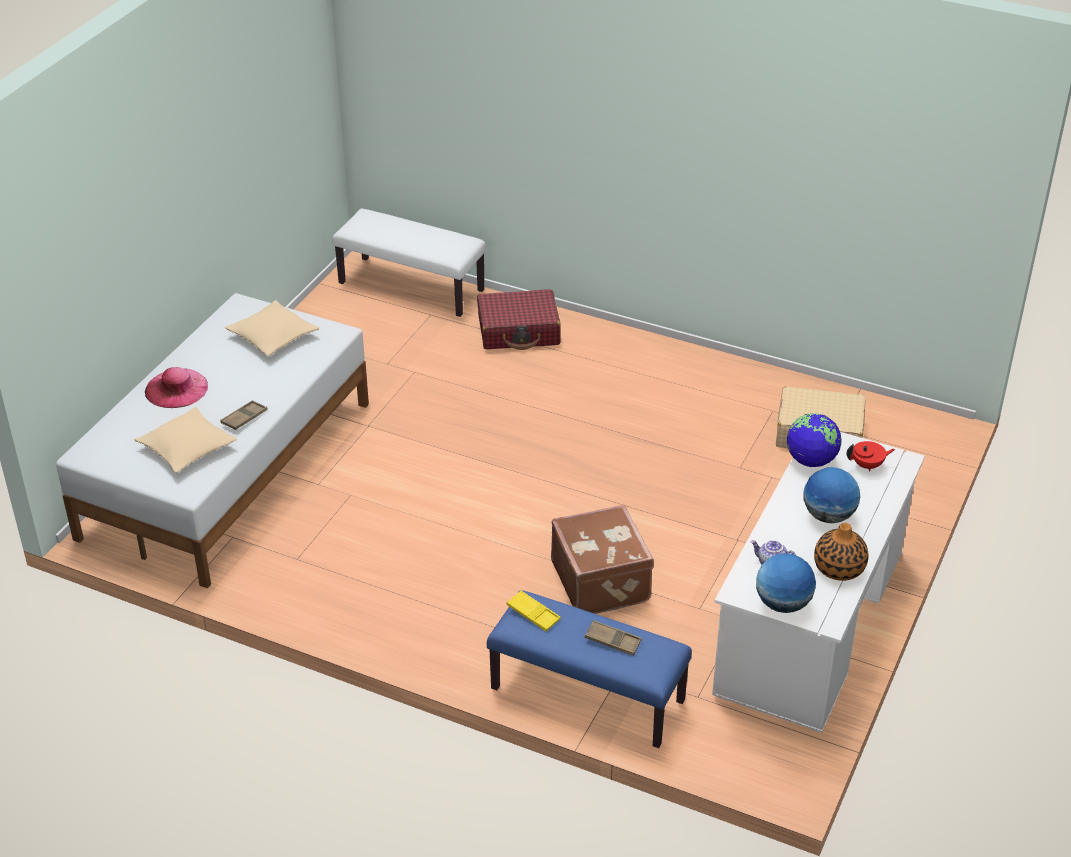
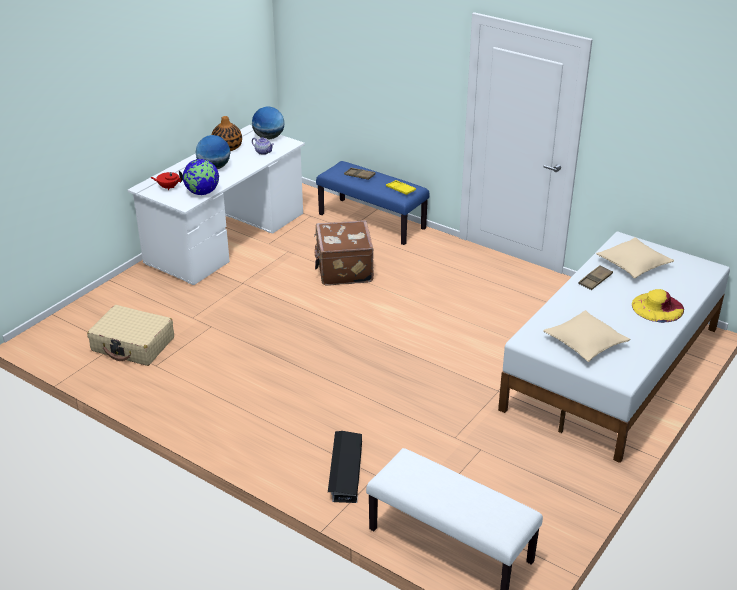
camera: 170 degrees left, 5 degrees down
pink hat [145,367,208,408] -> yellow hat [632,289,684,323]
red suitcase [477,289,561,350] -> black storage box [328,431,362,503]

